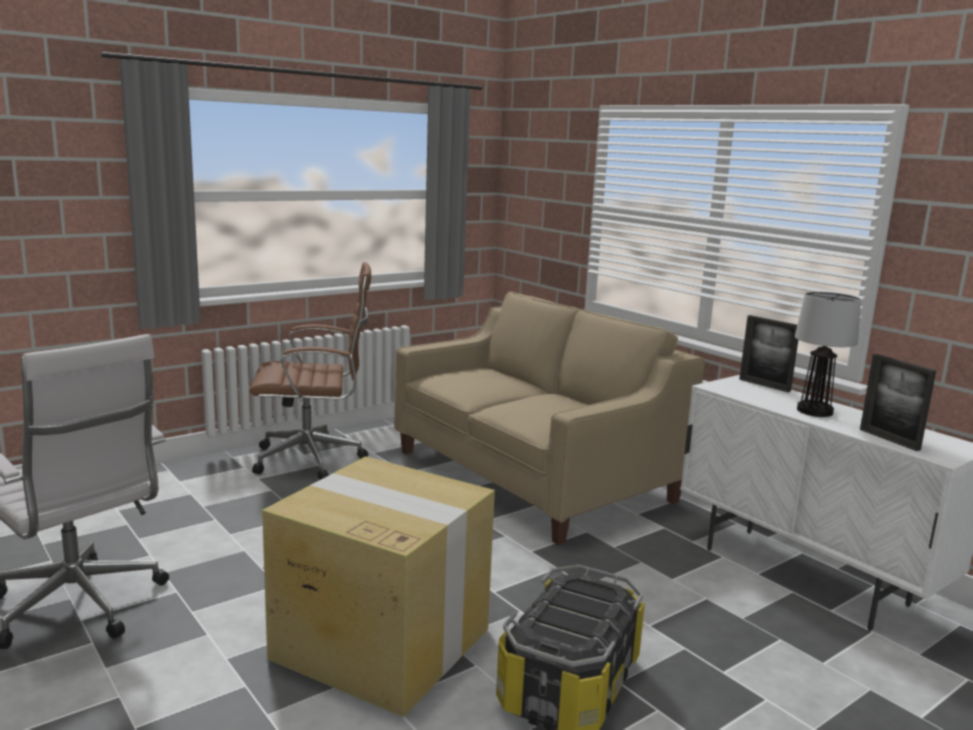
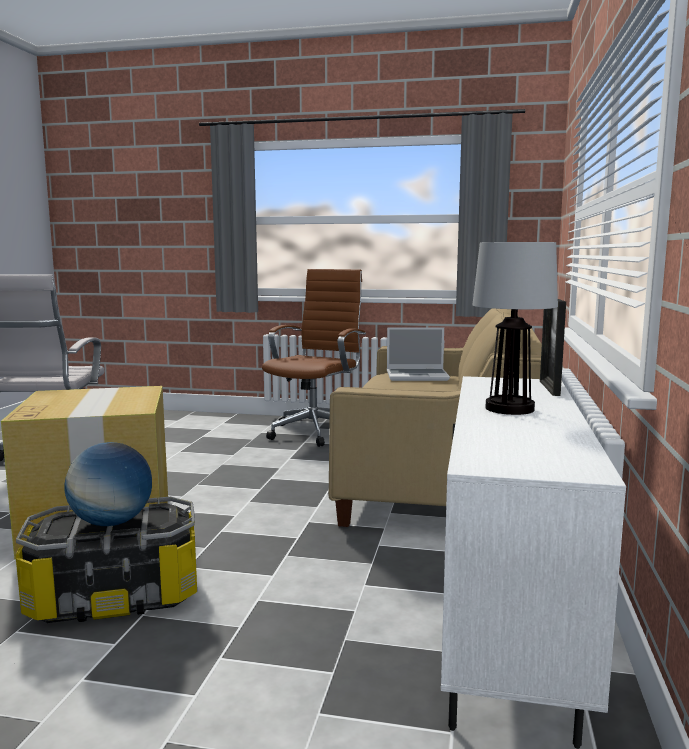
camera: 50 degrees right, 5 degrees down
brown office chair [250,262,371,480] -> brown office chair turned 105 degrees counterclockwise [262,269,366,447]
picture frame [860,354,936,451] -> none
none -> globe [64,442,152,526]
none -> laptop [387,327,450,381]

